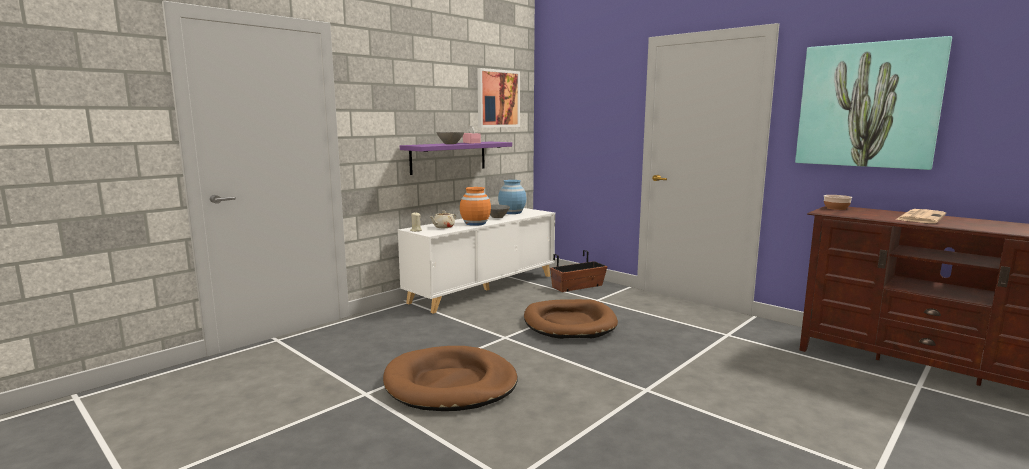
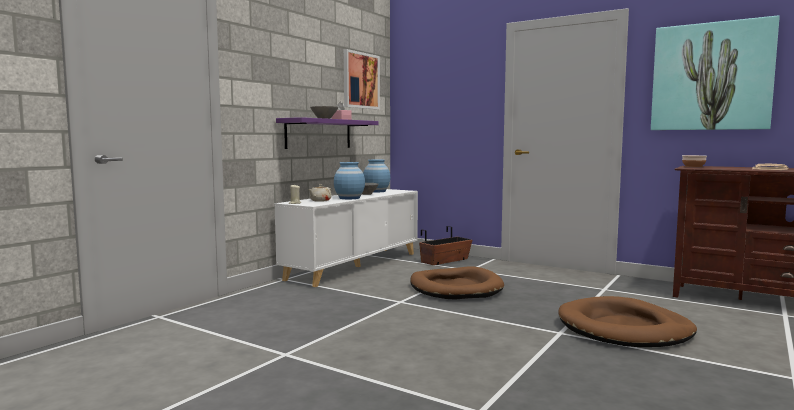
camera: 10 degrees left, 5 degrees down
brown dog bed [383,346,518,411] -> brown dog bed moved to [558,296,697,347]
orange vase [460,187,491,226] -> blue vase [334,162,365,199]

